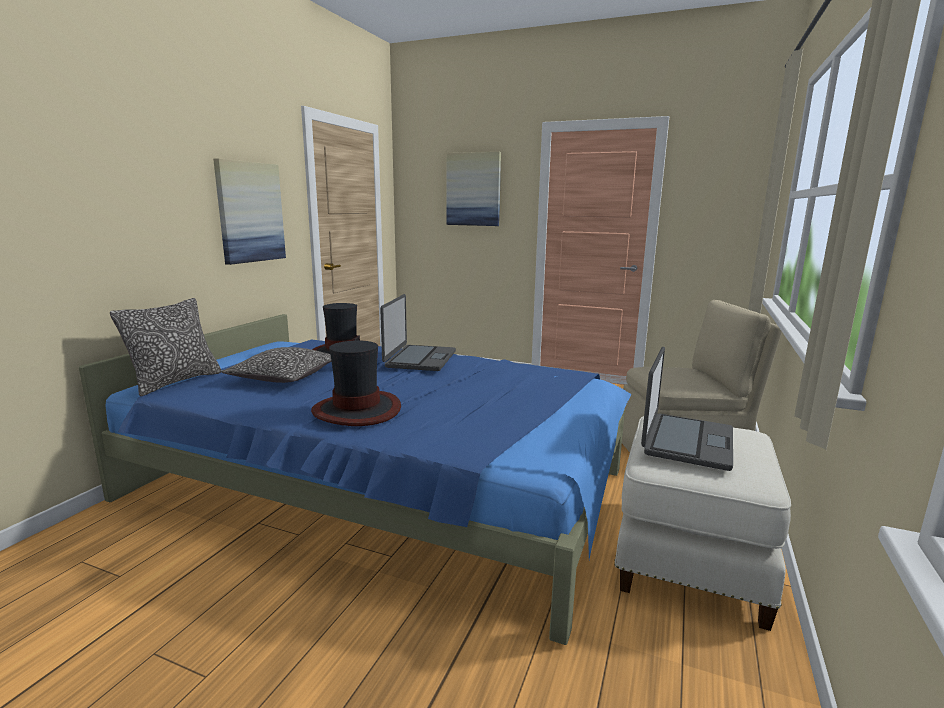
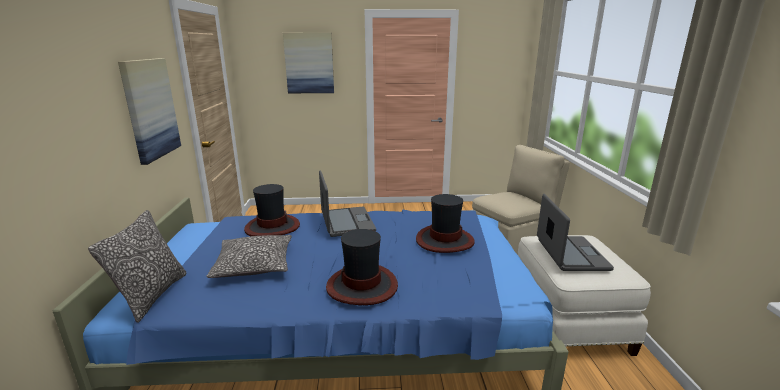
camera: 25 degrees left, 5 degrees up
none -> hat [416,194,475,253]

